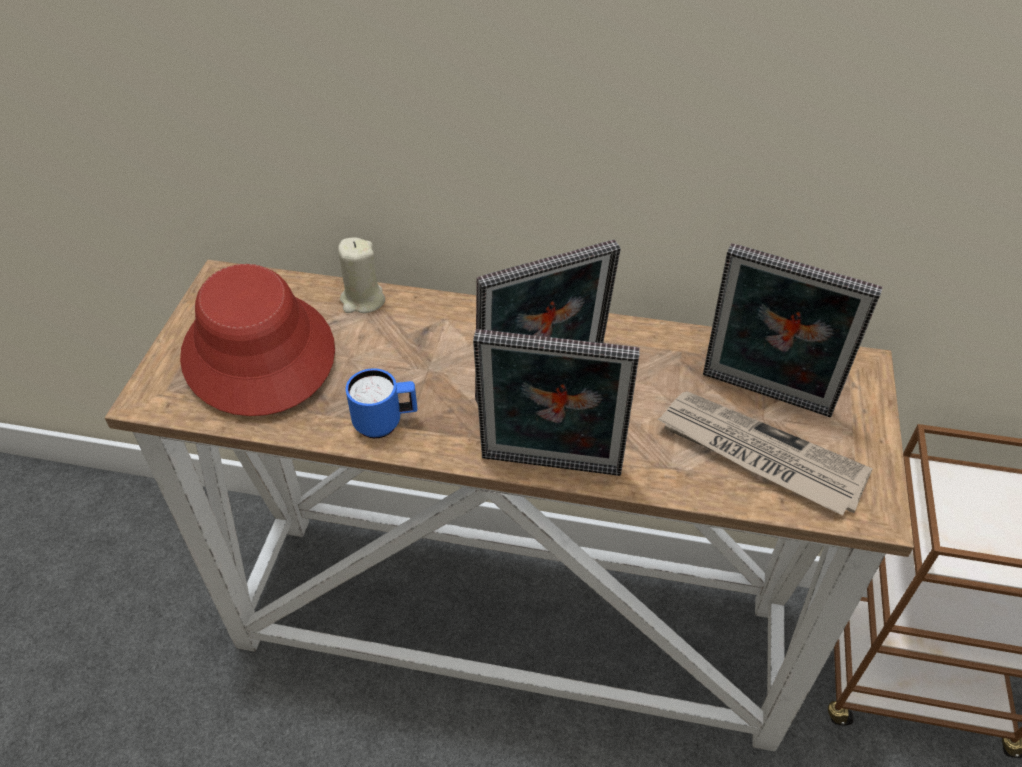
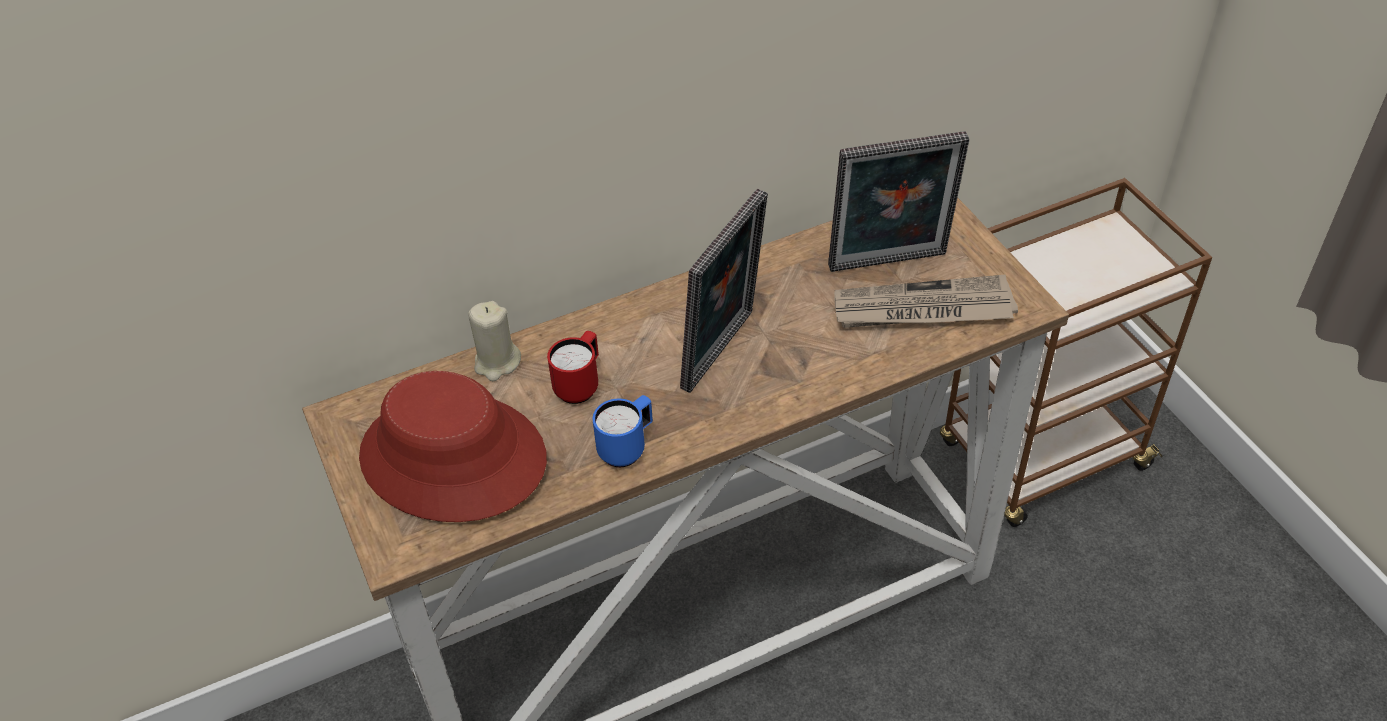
camera: 35 degrees left, 0 degrees up
picture frame [473,329,640,476] -> none
none -> red mug [547,331,599,404]

